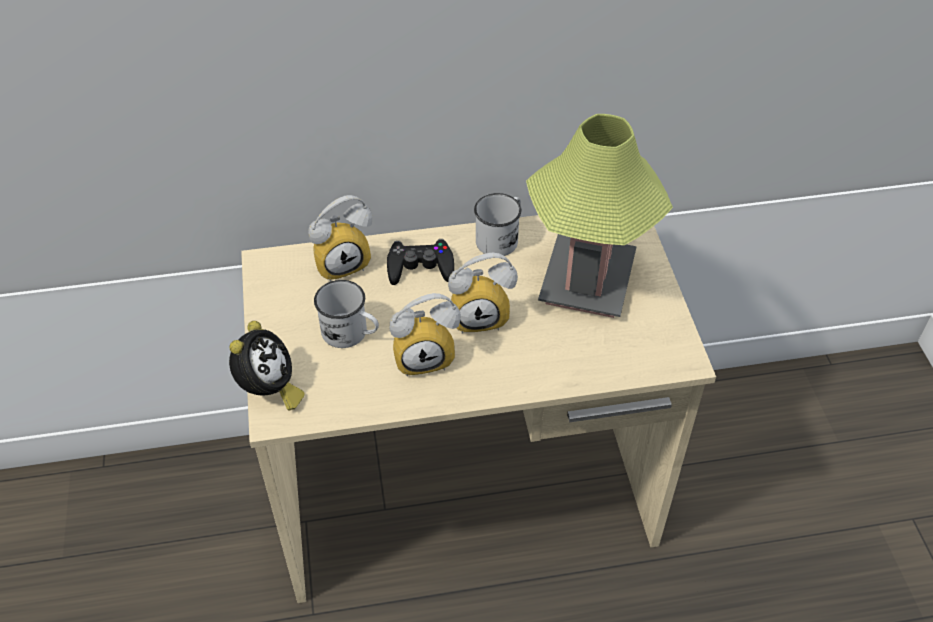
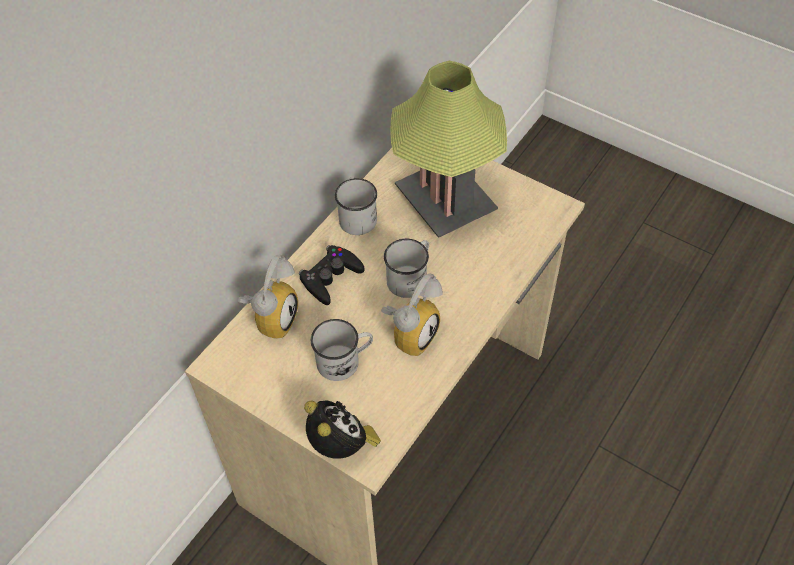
camera: 45 degrees left, 5 degrees up
alarm clock [448,253,518,334] -> white mug [384,239,429,298]

